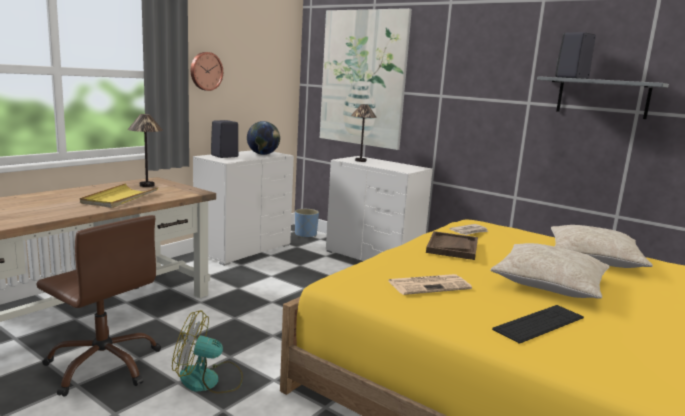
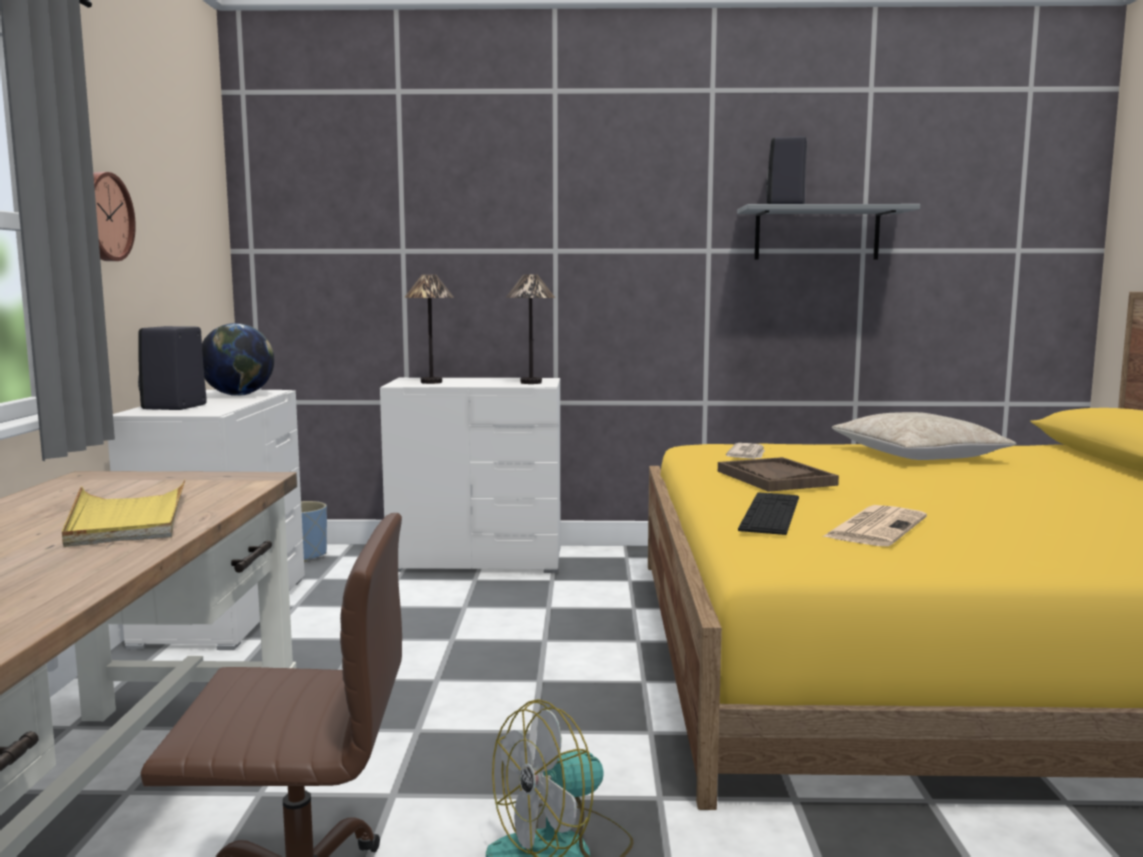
camera: 35 degrees left, 5 degrees down
table lamp [128,114,163,187] -> table lamp moved to [506,274,555,384]
picture [320,8,412,150] -> none
beige pillow [490,243,610,299] -> none
keyboard [492,305,584,344] -> keyboard moved to [738,492,799,535]

